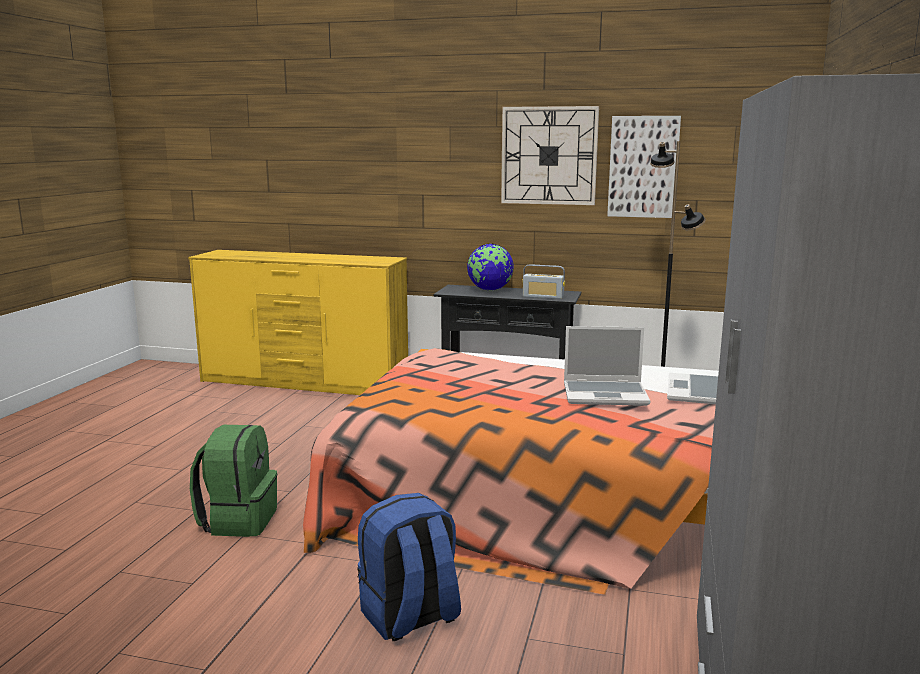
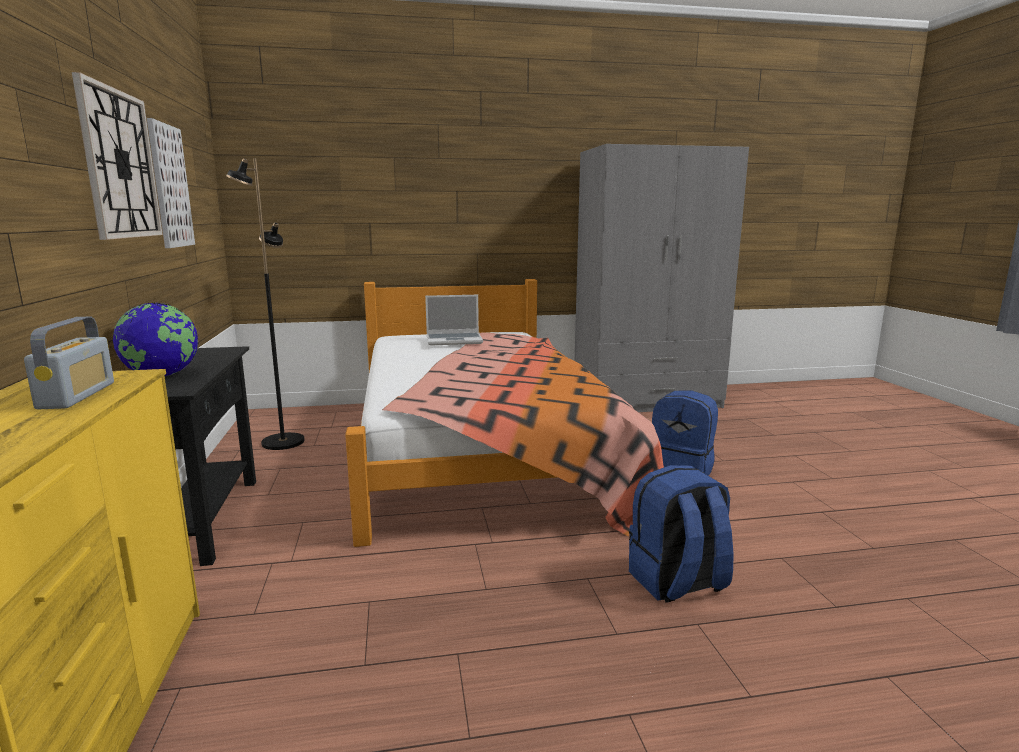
camera: 115 degrees left, 0 degrees up
green backpack [190,425,277,537] -> blue backpack [629,465,734,603]
radio [522,264,565,299] -> radio moved to [24,317,114,410]
laptop [564,326,650,406] -> none

